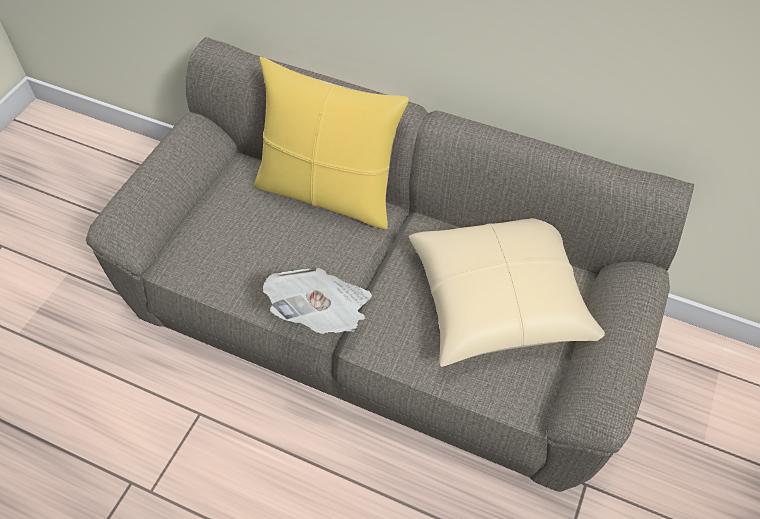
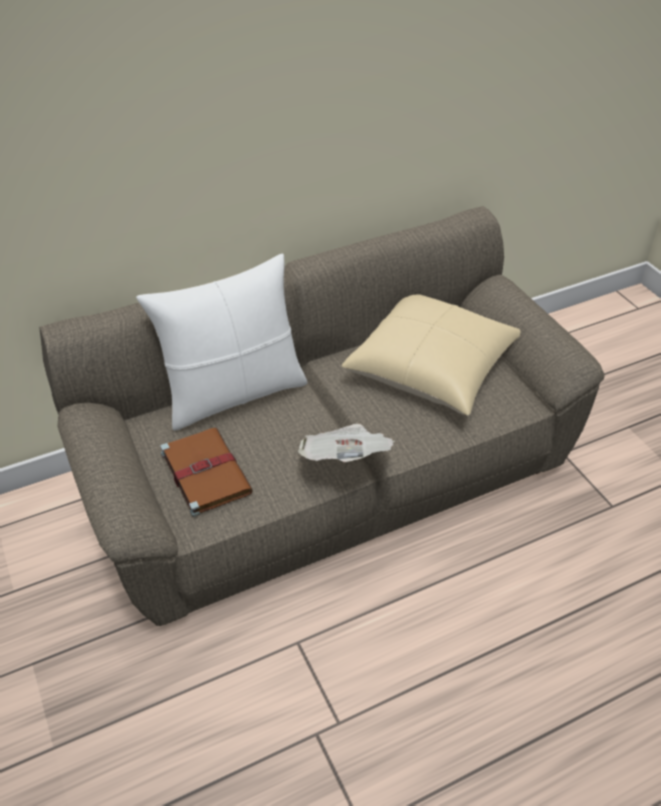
camera: 50 degrees left, 10 degrees down
yellow pillow [254,57,409,229] -> white pillow [136,253,307,431]
none -> brown book [160,428,253,517]

